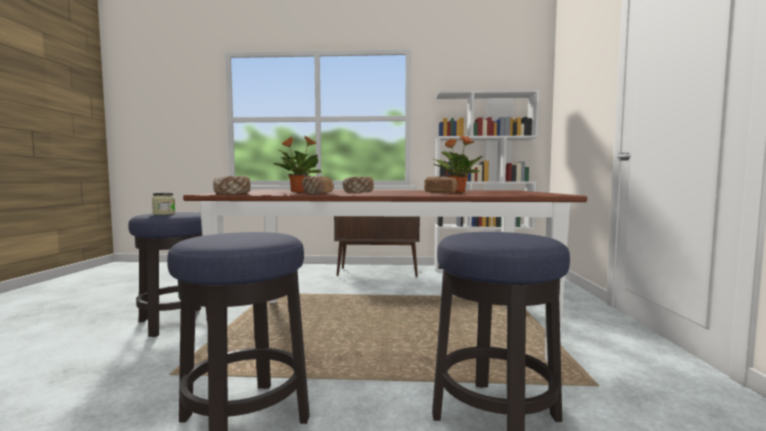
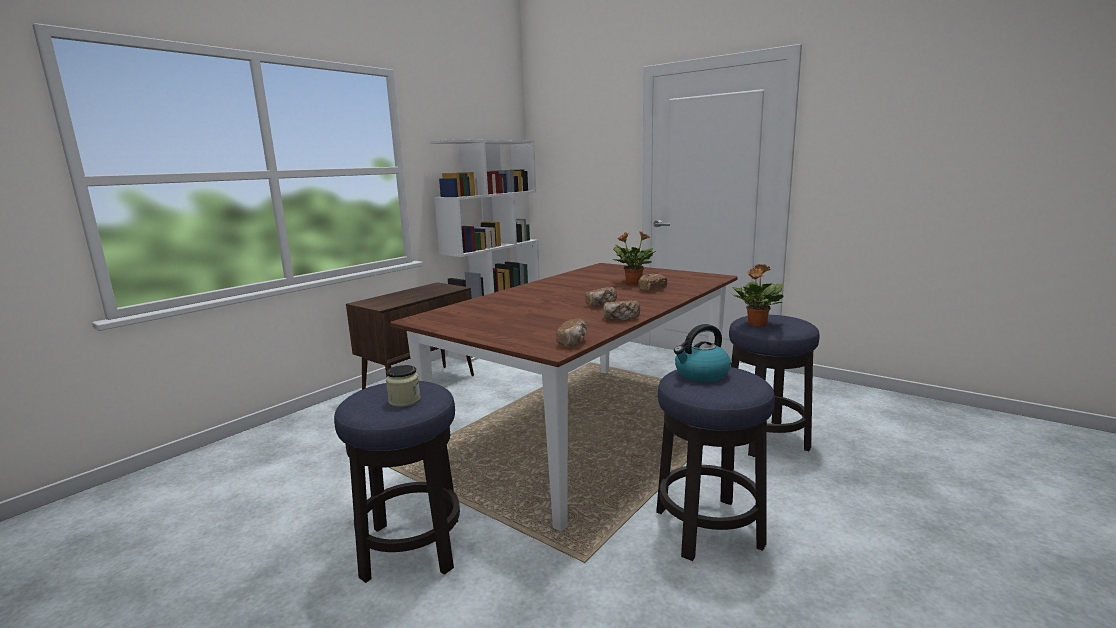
camera: 55 degrees left, 10 degrees up
potted plant [273,136,323,193] -> potted plant moved to [732,264,784,327]
none -> kettle [674,324,731,382]

